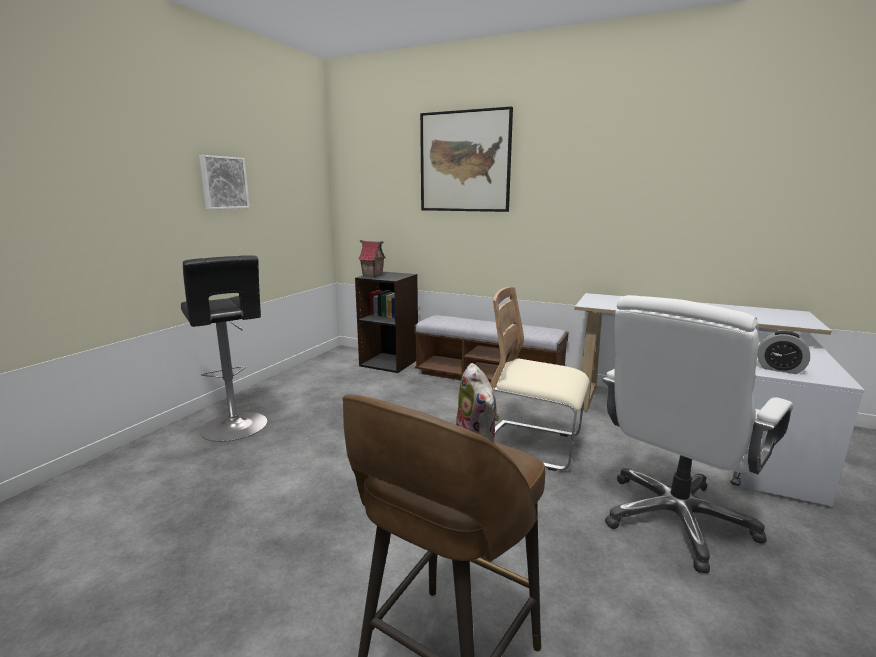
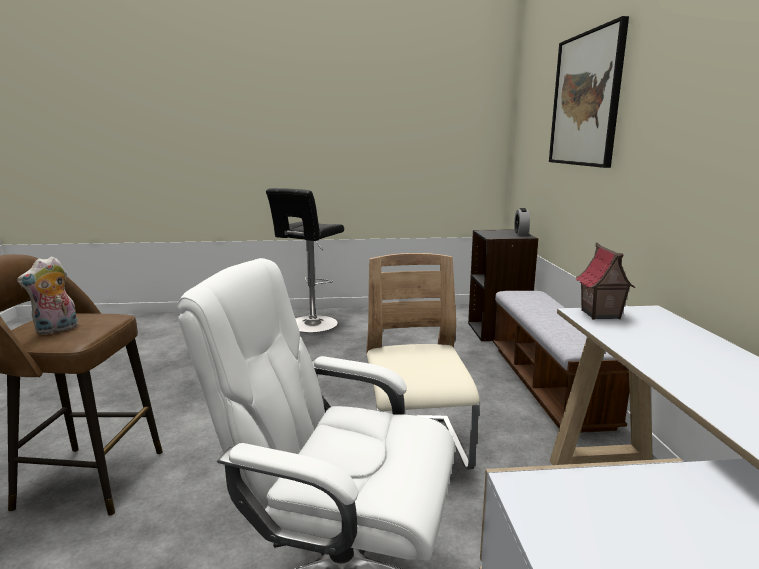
camera: 60 degrees right, 0 degrees up
picture [199,155,250,210] -> none
toy house [358,240,386,277] -> toy house moved to [576,242,635,320]
alarm clock [758,331,810,374] -> alarm clock moved to [514,208,530,236]

